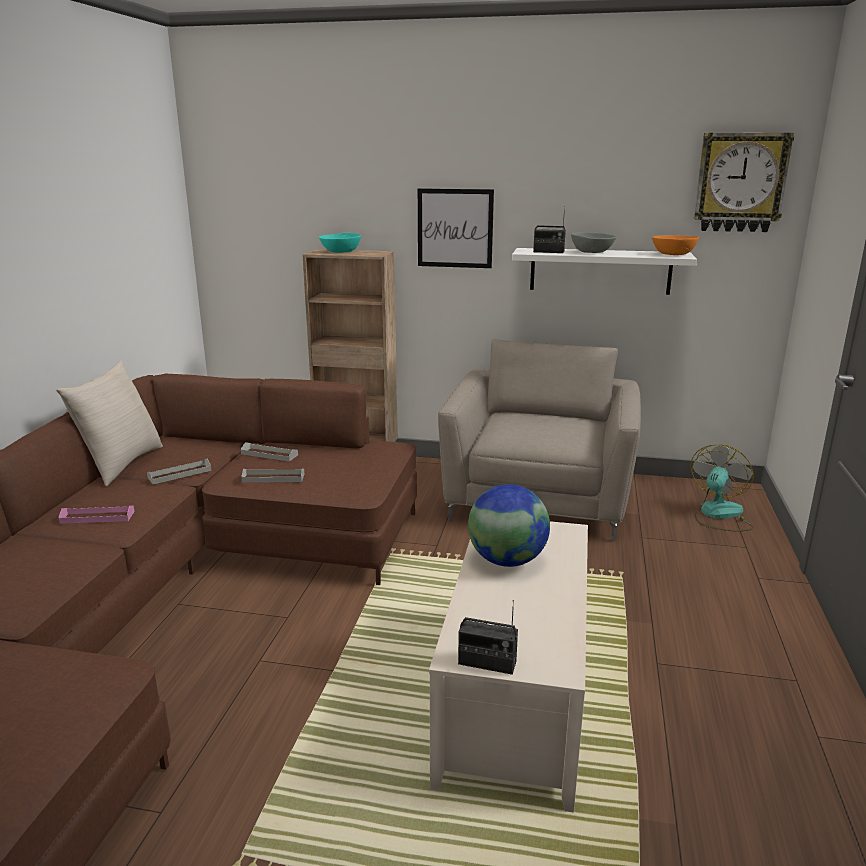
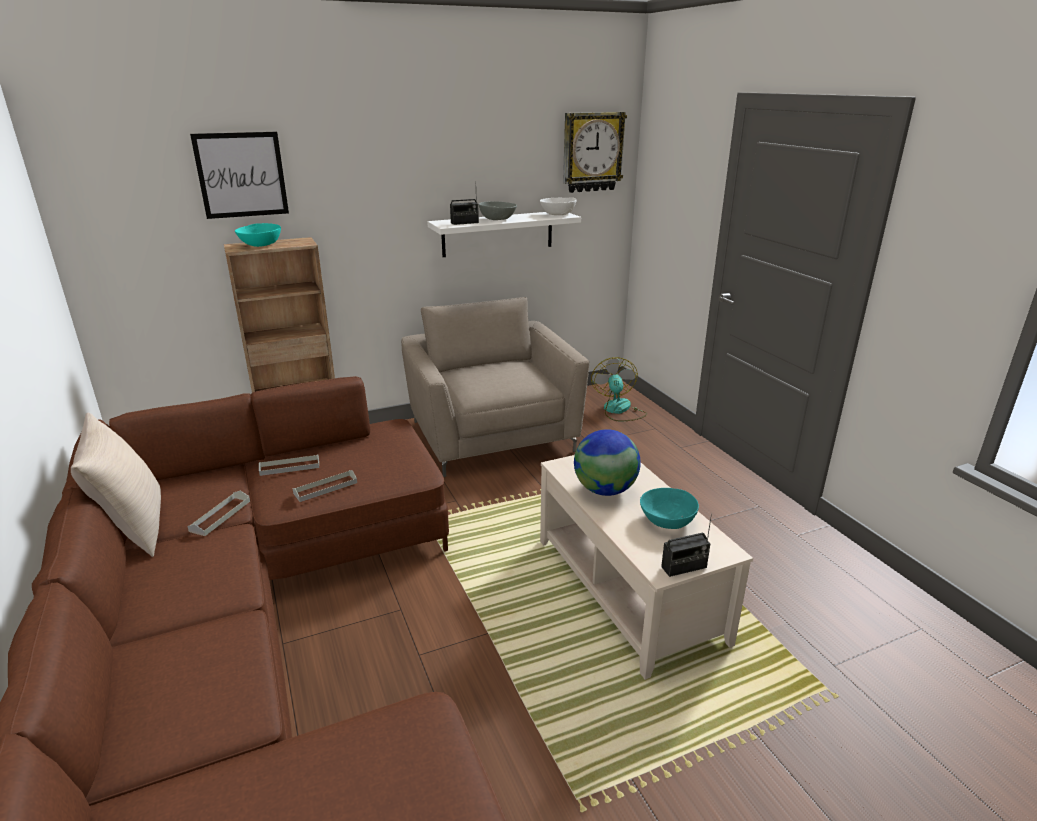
camera: 35 degrees left, 5 degrees up
pink tray [58,506,135,524] -> none
picture [418,188,494,268] -> picture moved to [190,132,289,219]
orange bowl [652,235,699,255] -> white bowl [540,198,576,215]
none -> turquoise bowl [640,488,699,529]

